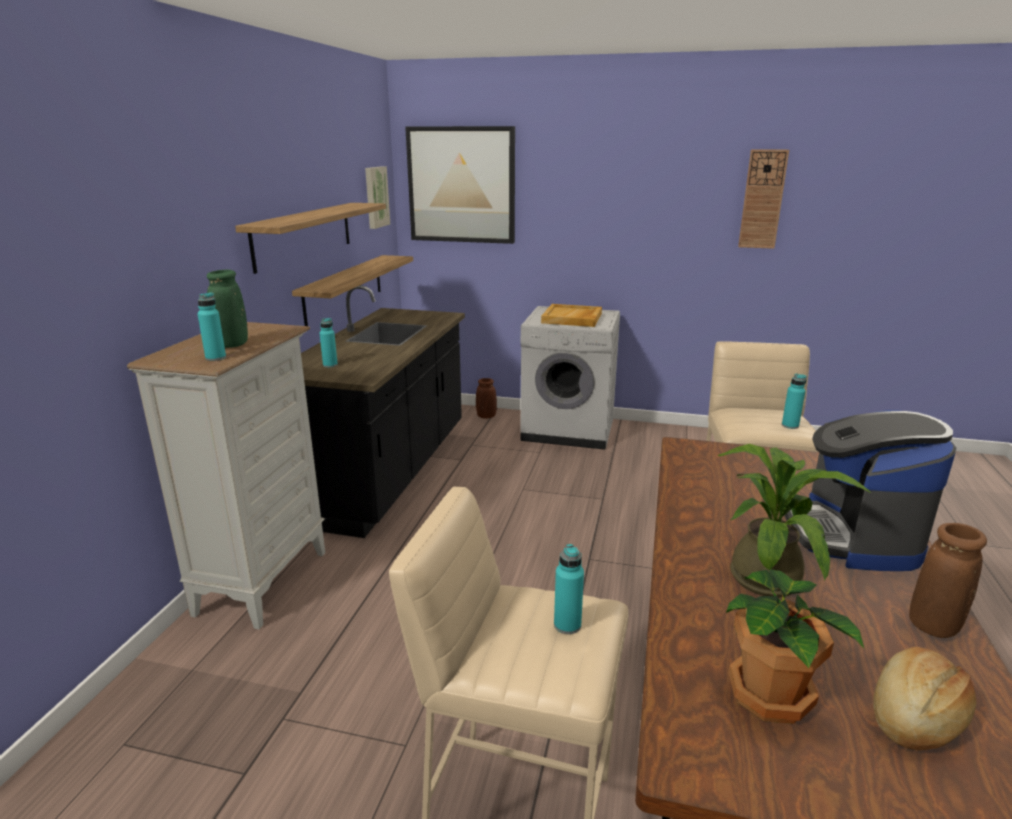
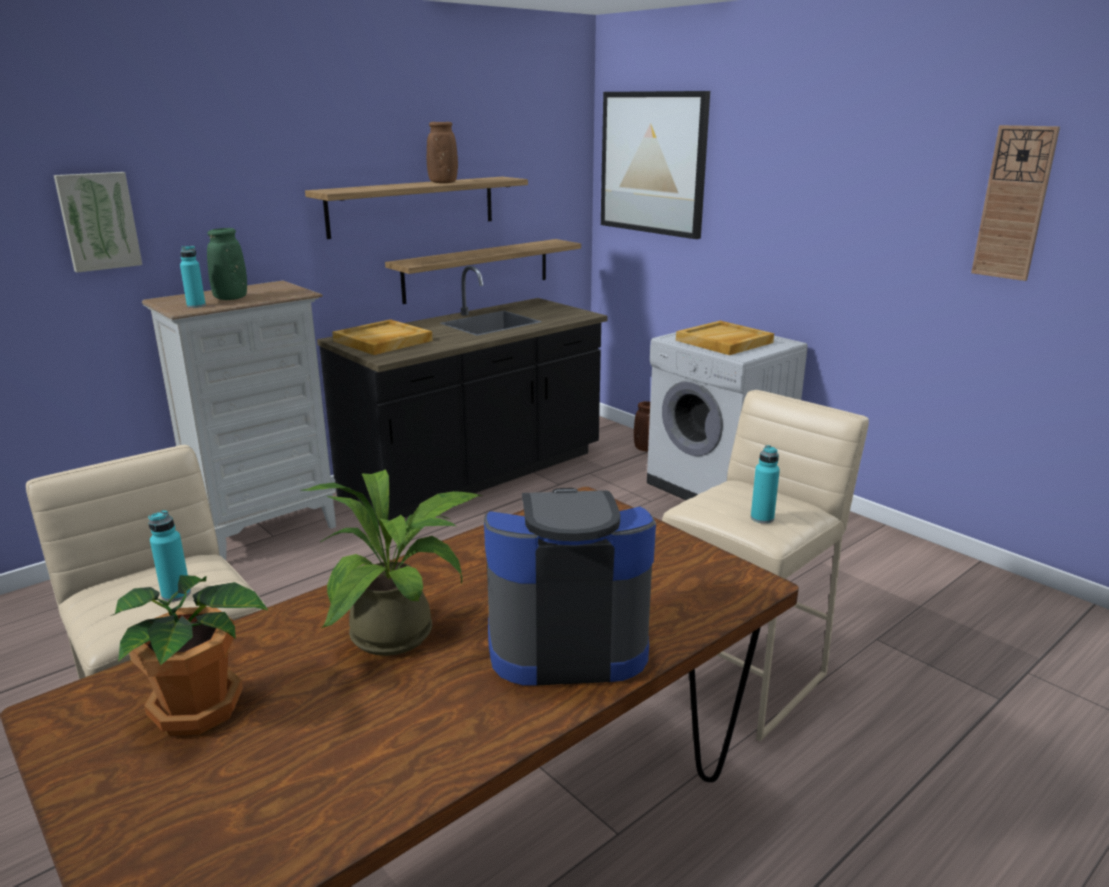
camera: 35 degrees right, 0 degrees up
turquoise bottle [320,318,338,368] -> beige tray [332,319,433,355]
picture [365,166,390,229] -> picture moved to [54,172,142,273]
coffee machine [785,410,956,571] -> coffee machine turned 45 degrees clockwise [484,488,656,685]
bread [873,647,977,750] -> none
brown vase [909,523,987,638] -> brown vase moved to [427,122,458,183]

